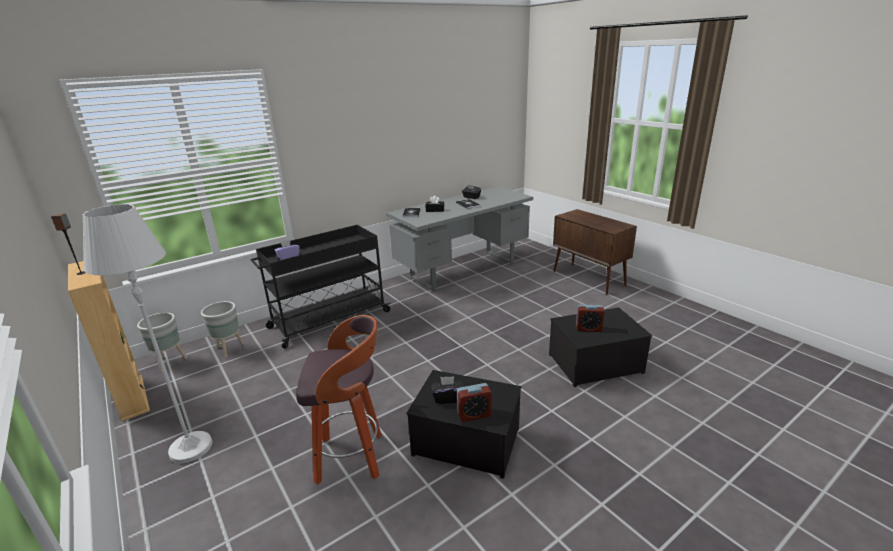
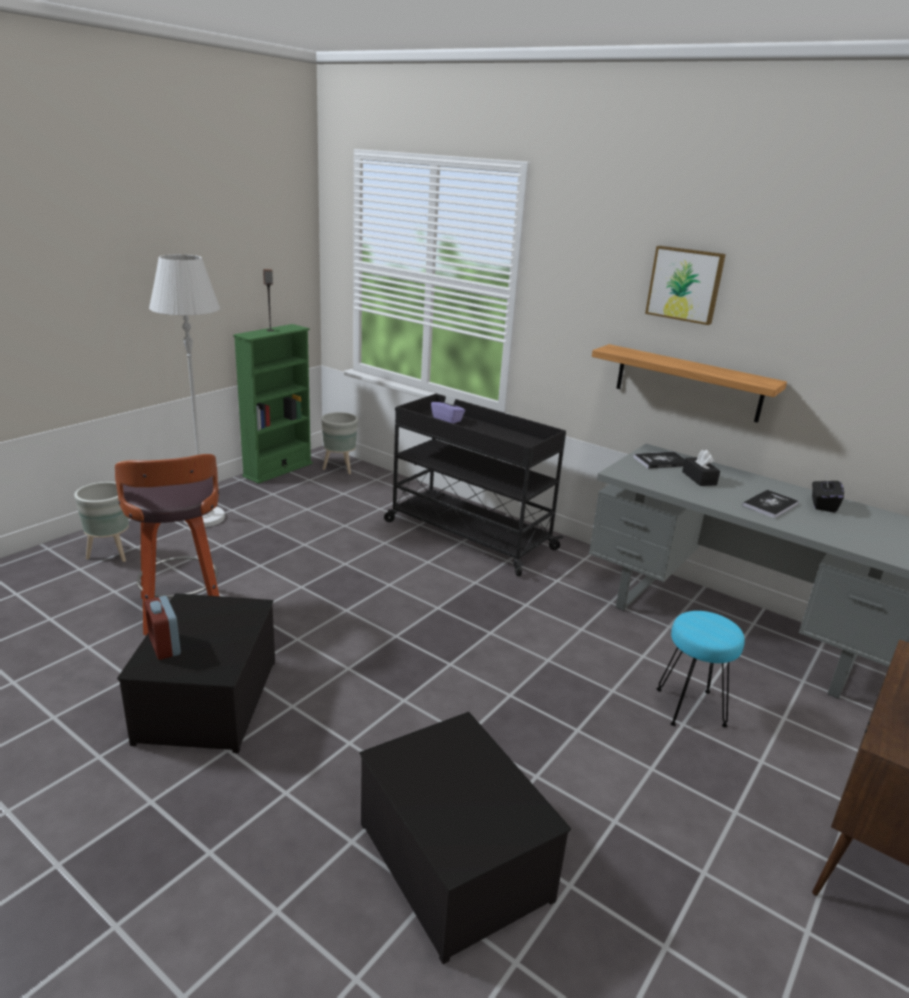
camera: 70 degrees right, 0 degrees up
beige bookcase [68,261,150,421] -> green bookcase [233,324,313,484]
grey planter [201,301,244,358] -> grey planter moved to [74,482,129,562]
black tissue box [432,376,463,404] -> none
alarm clock [576,305,605,332] -> none
none -> shelf [592,344,787,423]
none -> picture [645,246,726,325]
none -> turquoise stool [657,611,745,727]

